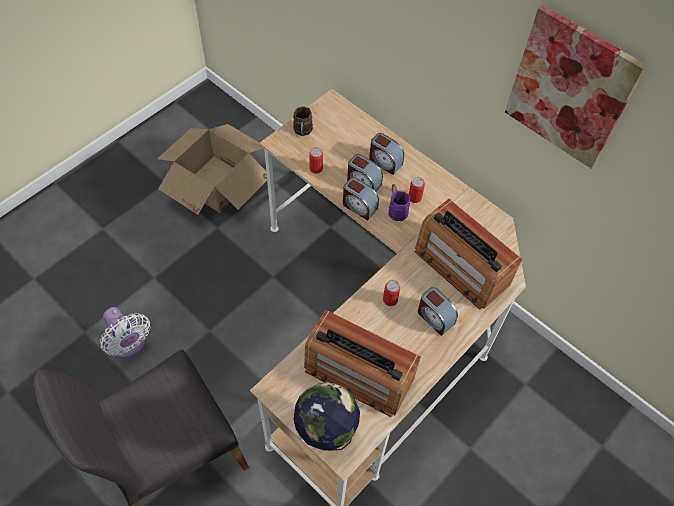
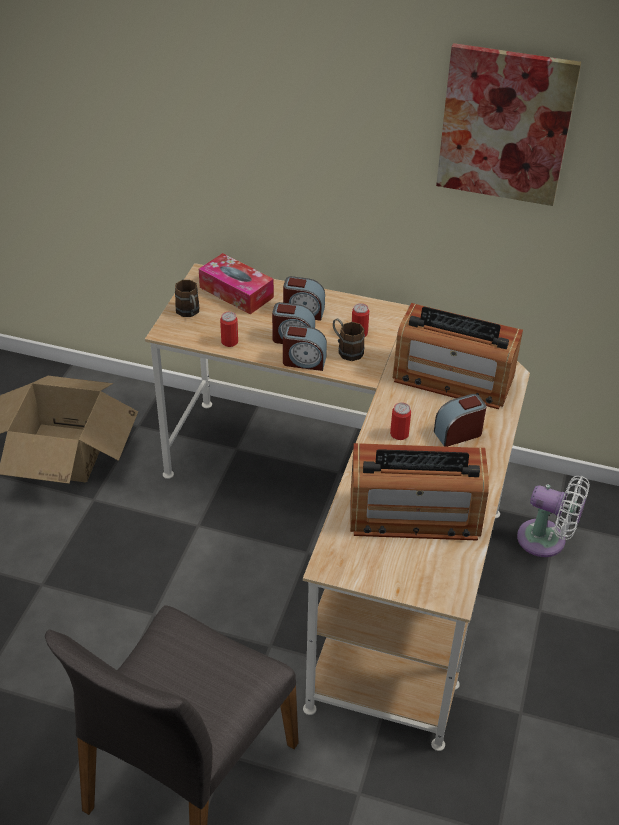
camera: 25 degrees left, 15 degrees down
white fan [100,307,150,358] -> white fan moved to [517,476,590,557]
globe [293,382,360,451] -> none
purple mug [389,184,410,221] -> brown mug [333,319,365,361]
alarm clock [418,287,458,336] -> alarm clock turned 135 degrees clockwise [434,394,487,447]
none -> tissue box [199,253,274,314]

